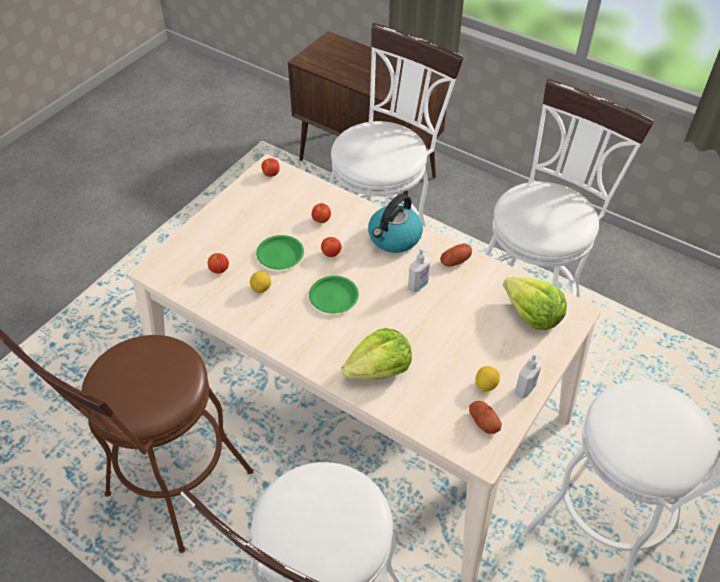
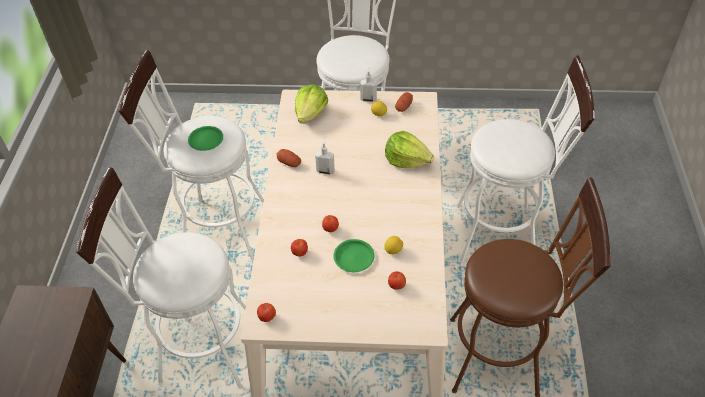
camera: 120 degrees left, 0 degrees up
green plate [309,276,359,314] -> green plate moved to [188,126,223,151]
kettle [368,194,423,253] -> none

